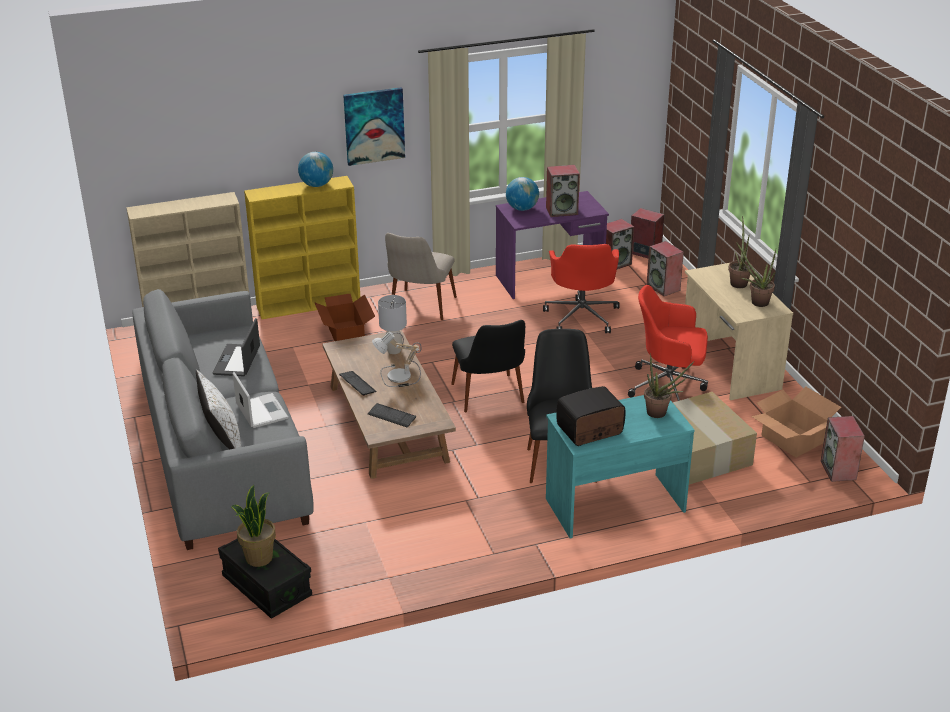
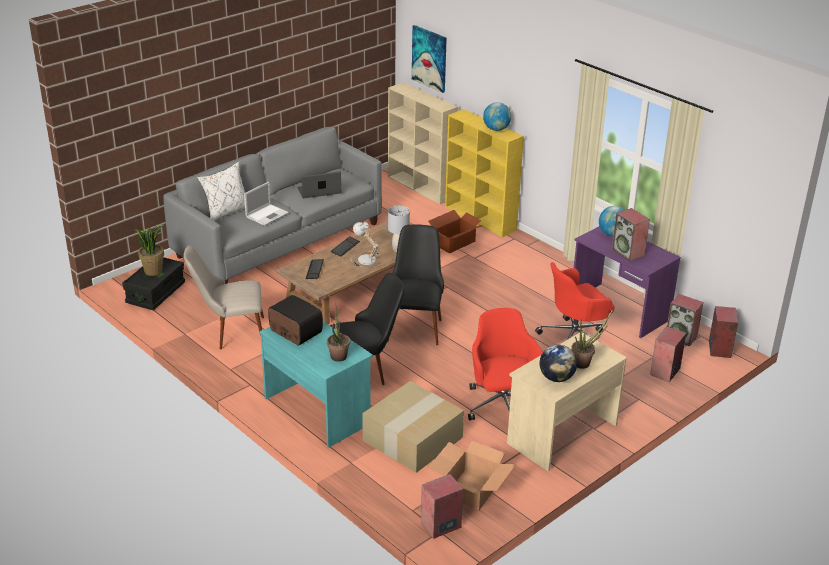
camera: 65 degrees right, 0 degrees up
picture [343,87,405,166] -> picture moved to [412,25,447,93]
beige chair [385,233,457,320] -> beige chair moved to [184,245,264,349]
black chair [451,320,525,412] -> black chair turned 135 degrees clockwise [387,224,444,345]
potted plant [736,242,776,307] -> globe [539,345,577,382]

